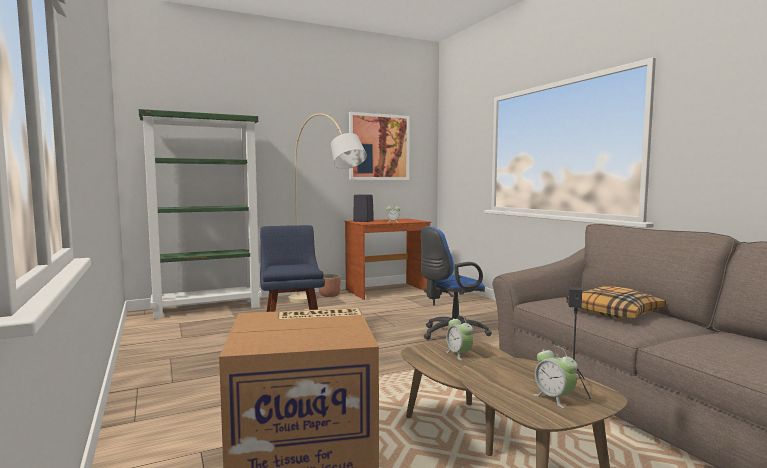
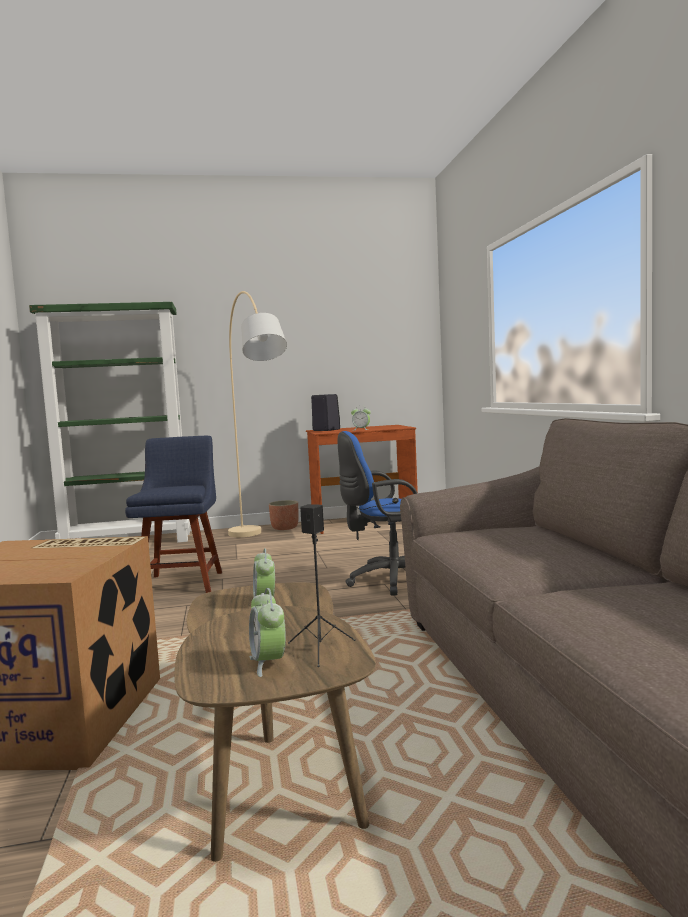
camera: 15 degrees right, 0 degrees up
picture [349,112,410,180] -> none
pillow [566,287,666,318] -> none

